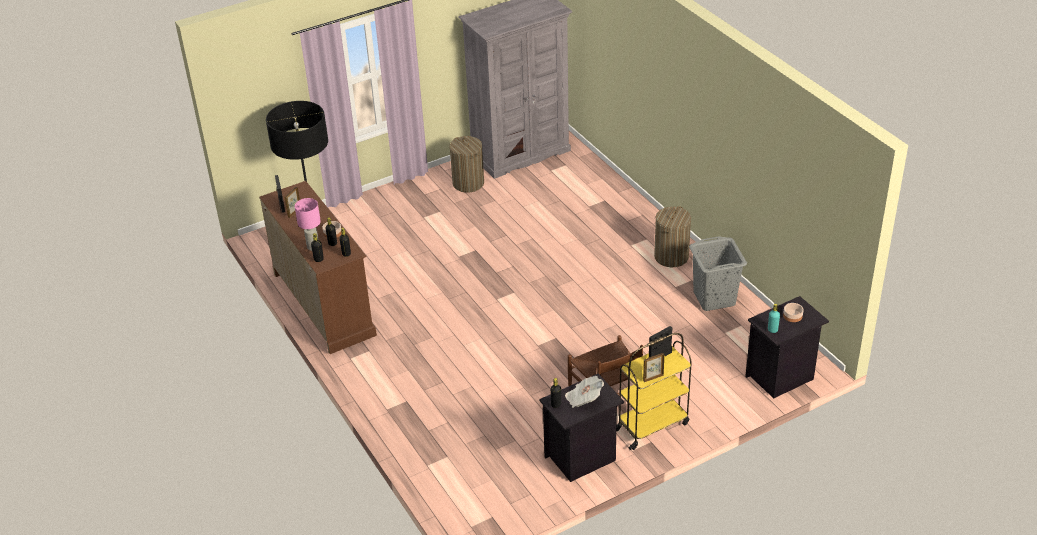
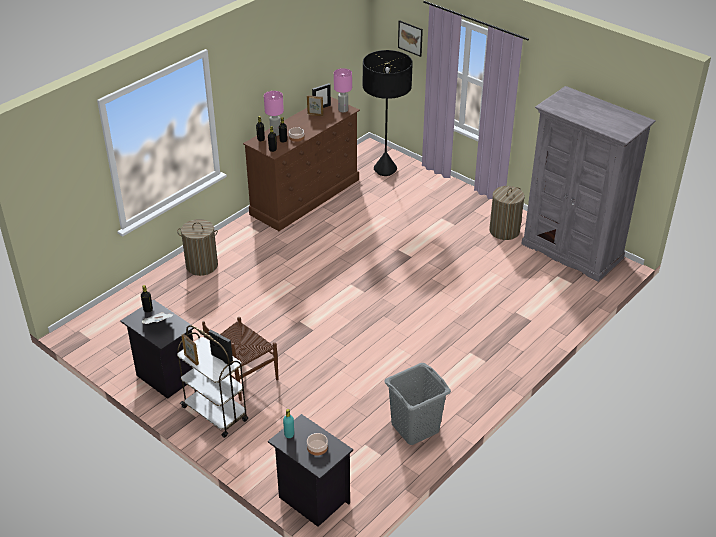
camera: 70 degrees right, 0 degrees up
yellow cart [616,333,692,450] -> white cart [177,325,248,438]
laundry basket [654,206,691,267] -> laundry basket moved to [177,219,218,276]
none -> pink table lamp [334,68,352,112]
none -> picture [398,20,423,57]

